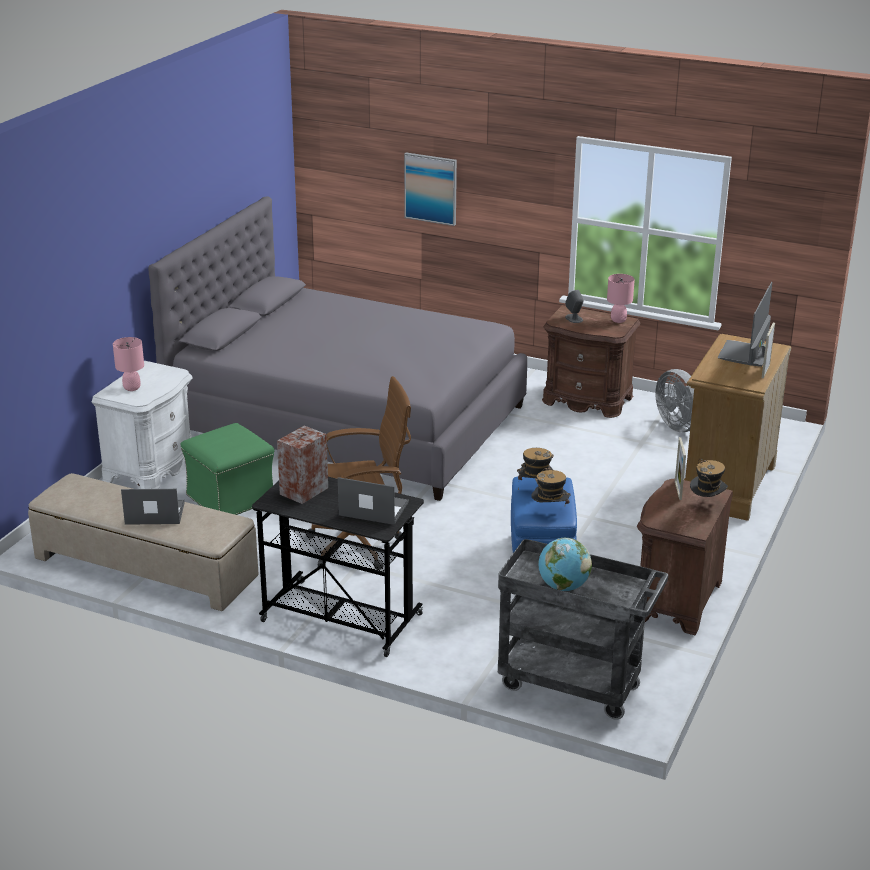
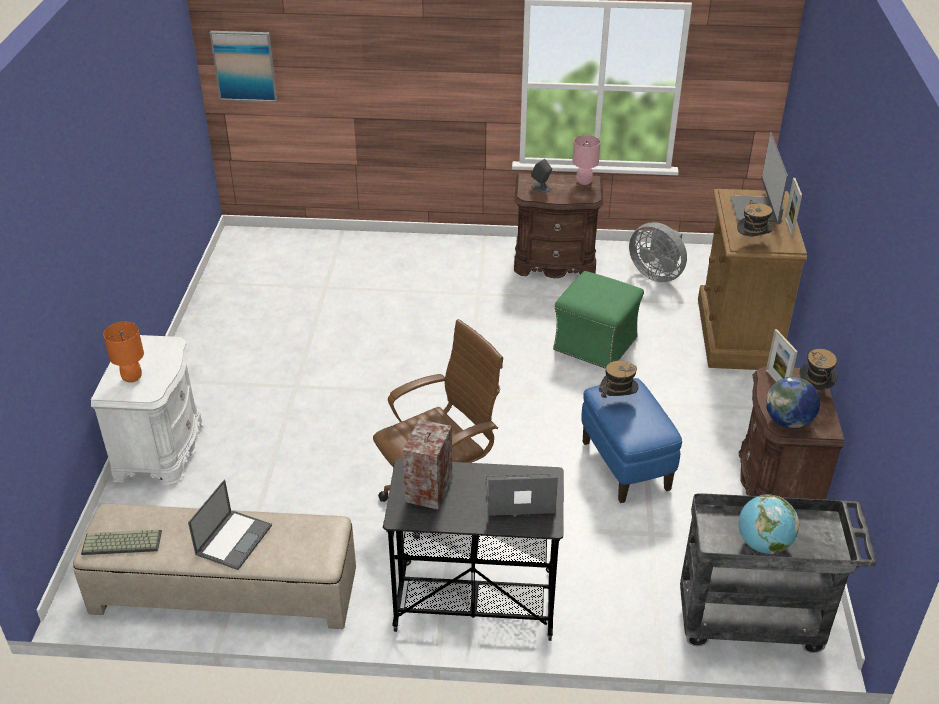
camera: 20 degrees left, 10 degrees up
pink table lamp [113,337,144,391] -> orange table lamp [103,322,144,383]
laptop [121,489,185,525] -> laptop turned 135 degrees clockwise [188,479,272,570]
grey bed [148,196,527,501] -> none
green ottoman [181,423,274,515] -> green ottoman moved to [553,271,644,369]
picture [404,153,457,226] -> picture moved to [210,31,277,102]
hat [531,466,571,504] -> hat moved to [737,200,773,237]
none -> keyboard [81,530,162,555]
none -> globe [766,377,820,429]

